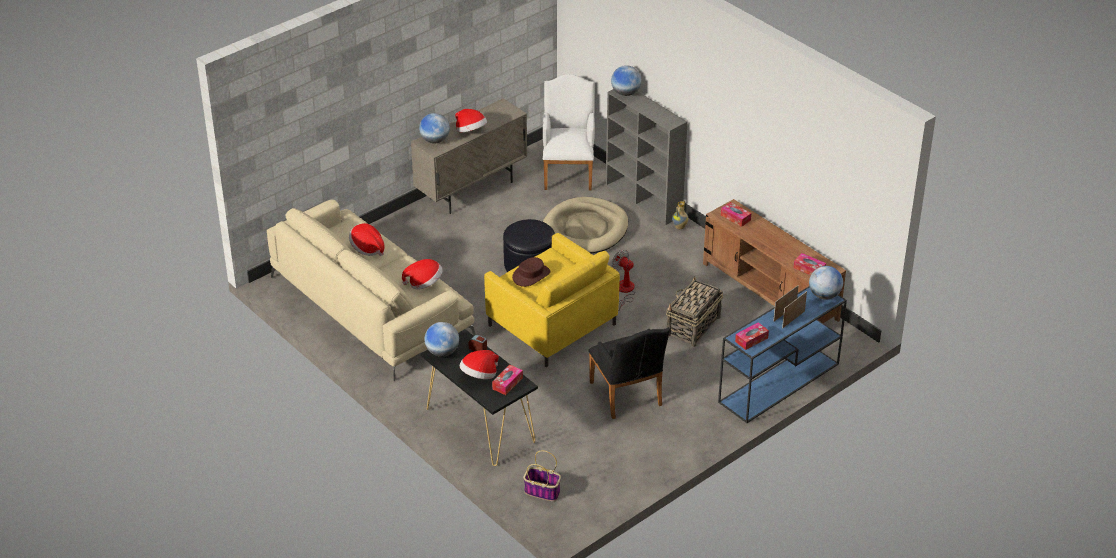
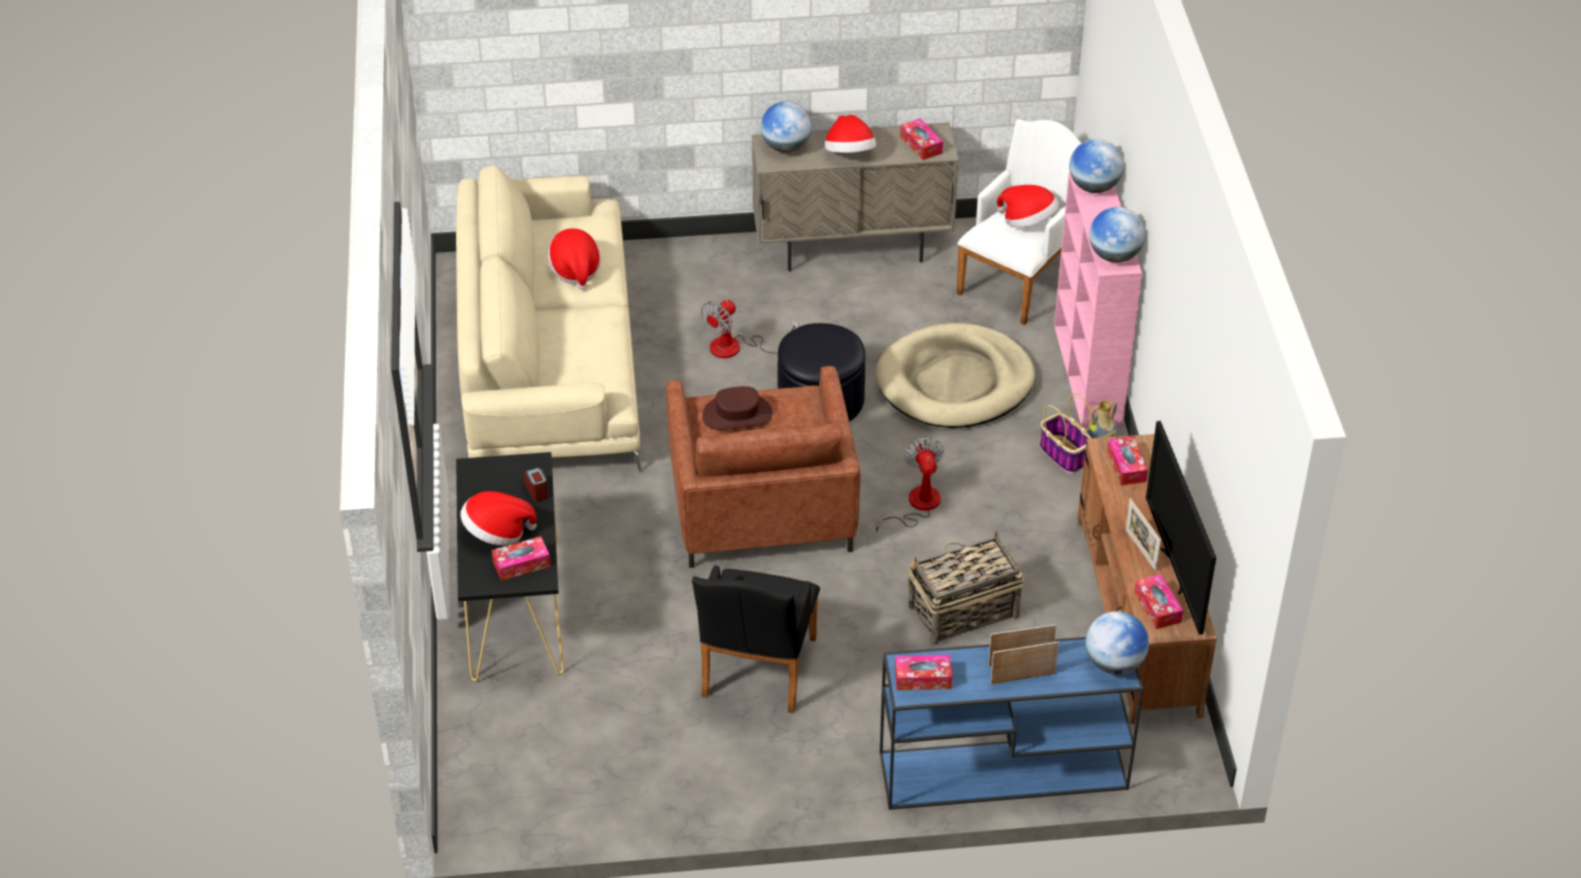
camera: 35 degrees right, 5 degrees up
hat [402,259,443,290] -> hat moved to [997,185,1059,228]
globe [425,322,459,357] -> globe moved to [1089,207,1145,263]
yellow armchair [484,233,620,367] -> brown armchair [666,366,860,568]
basket [523,450,561,501] -> basket moved to [1040,393,1092,474]
grey bookcase [606,89,688,225] -> pink bookcase [1054,173,1142,430]
none -> fan [701,299,798,358]
none -> tissue box [900,118,943,160]
none -> picture frame [1125,498,1161,571]
none -> television [1146,421,1216,635]

